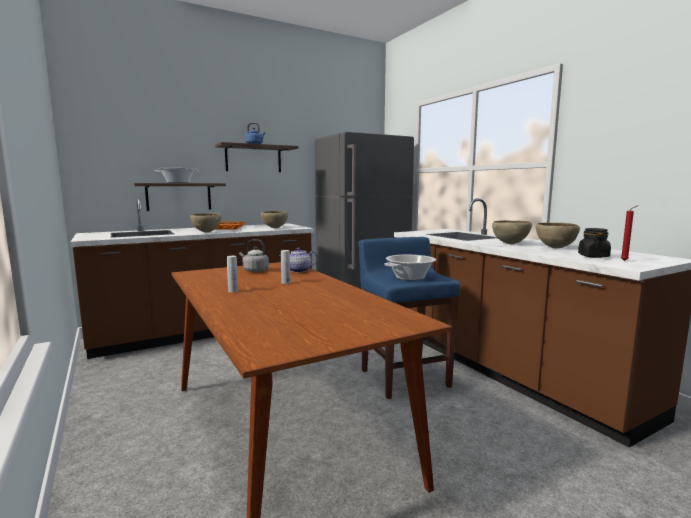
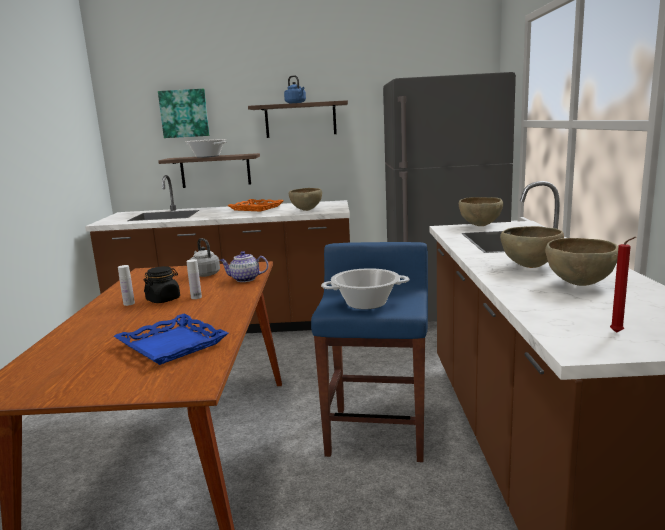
camera: 30 degrees right, 5 degrees up
brown bowl [190,213,221,232] -> brown bowl moved to [459,197,503,226]
black jar [578,228,611,258] -> black jar moved to [144,266,180,303]
none -> blue tray [114,314,228,365]
none -> picture [158,89,209,138]

